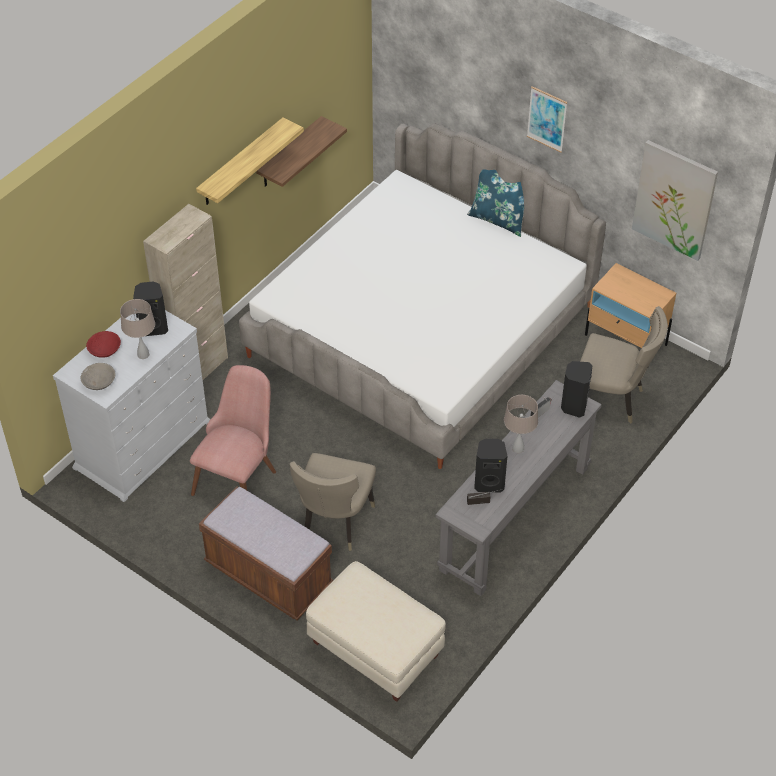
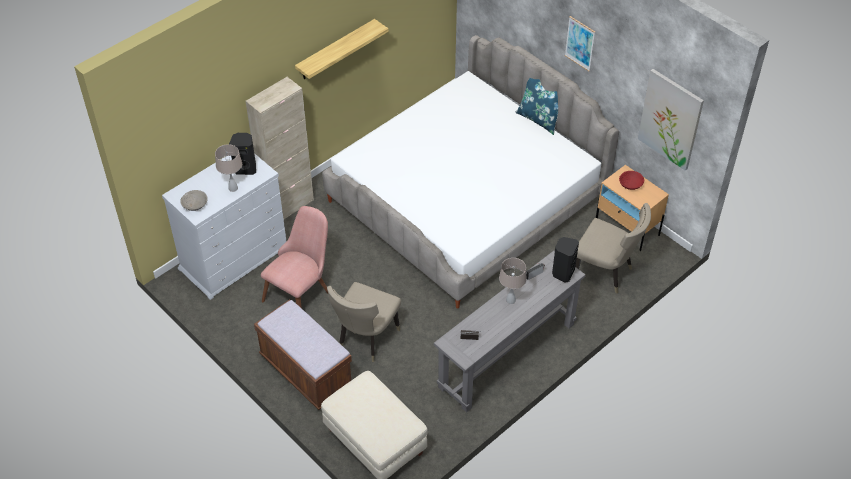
camera: 10 degrees right, 0 degrees up
red bowl [86,331,121,358] -> red bowl moved to [619,171,644,190]
shelf [256,116,347,187] -> none
black speaker [474,439,507,492] -> none

